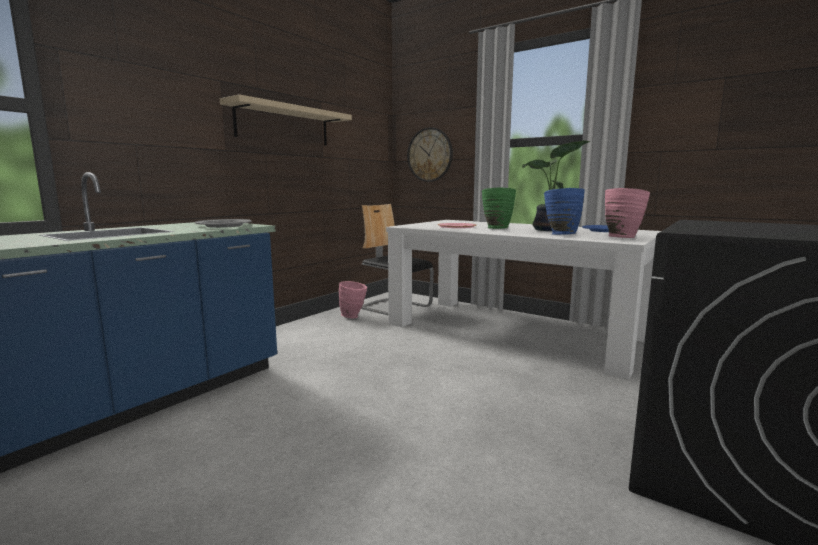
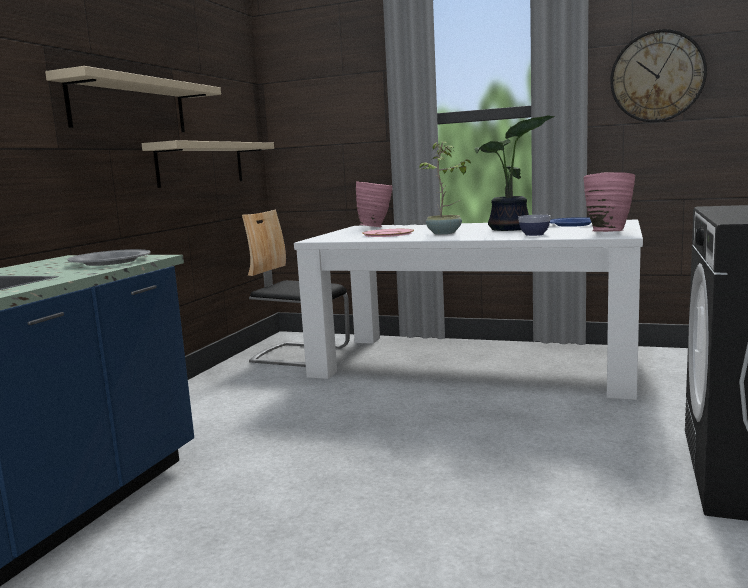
camera: 15 degrees left, 0 degrees up
pink vase [339,281,367,318] -> pink vase moved to [356,181,393,227]
wall clock [407,127,453,182] -> wall clock moved to [610,29,707,122]
green vase [482,187,516,229] -> potted plant [418,142,471,234]
blue vase [544,188,585,235] -> bowl [518,215,550,236]
none -> beige shelf [142,140,274,188]

